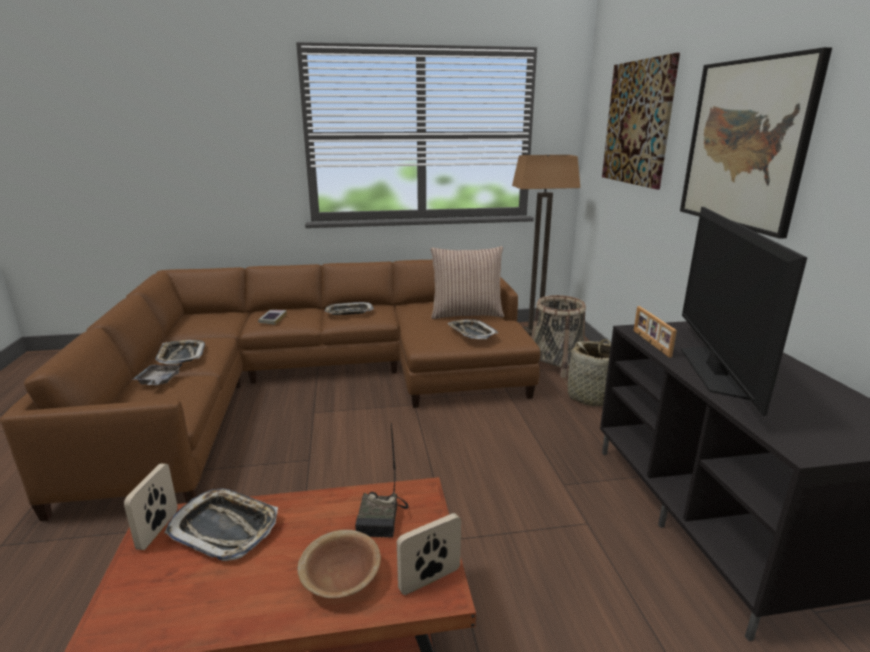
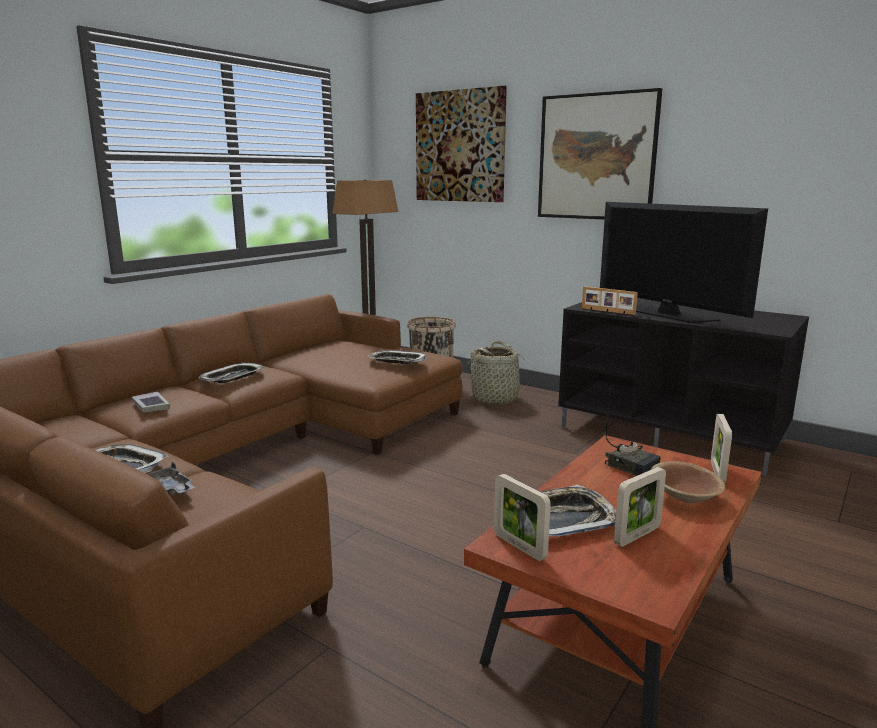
camera: 45 degrees left, 5 degrees down
pillow [431,246,504,319] -> none
none -> picture frame [614,467,666,547]

